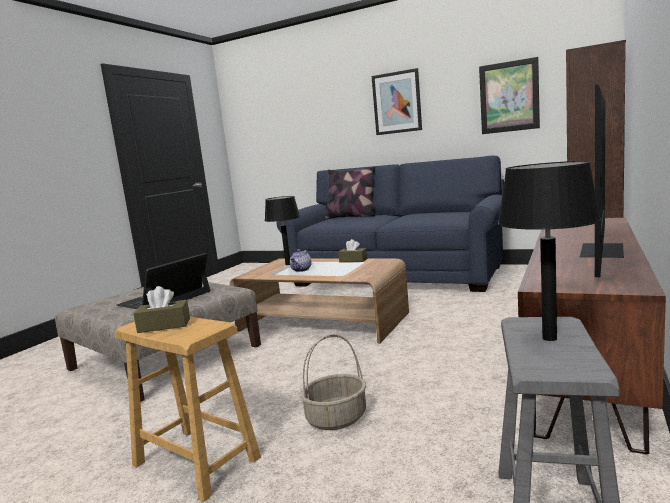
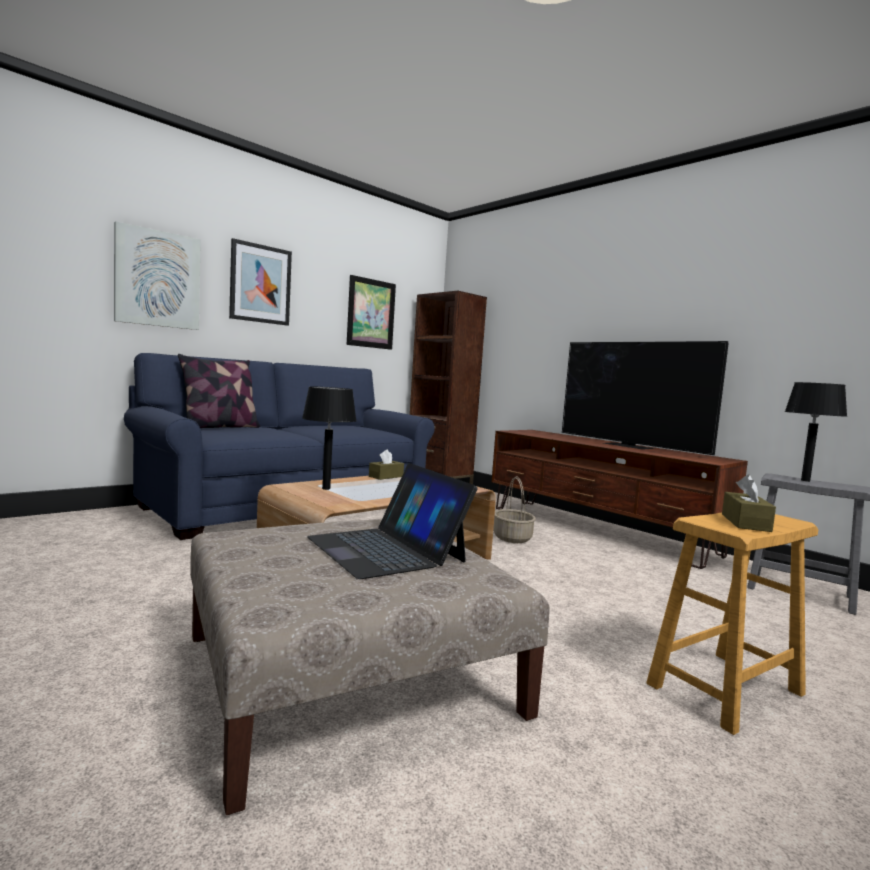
camera: 70 degrees left, 5 degrees down
teapot [290,249,312,272] -> none
basket [300,334,366,430] -> basket moved to [493,476,536,543]
none -> picture [114,221,201,330]

